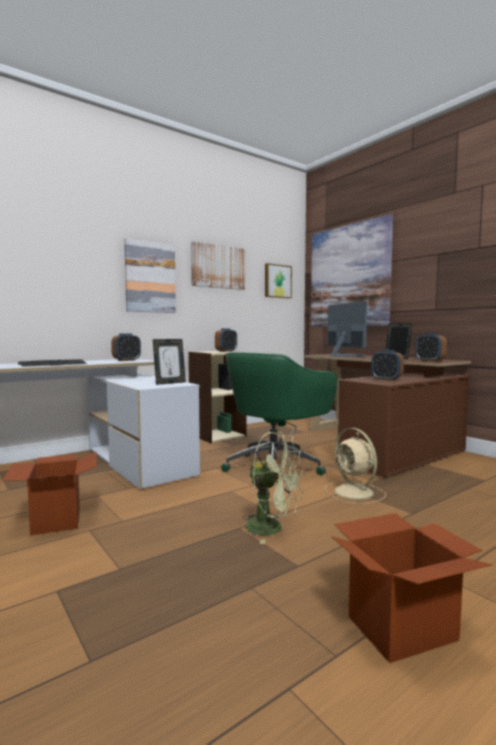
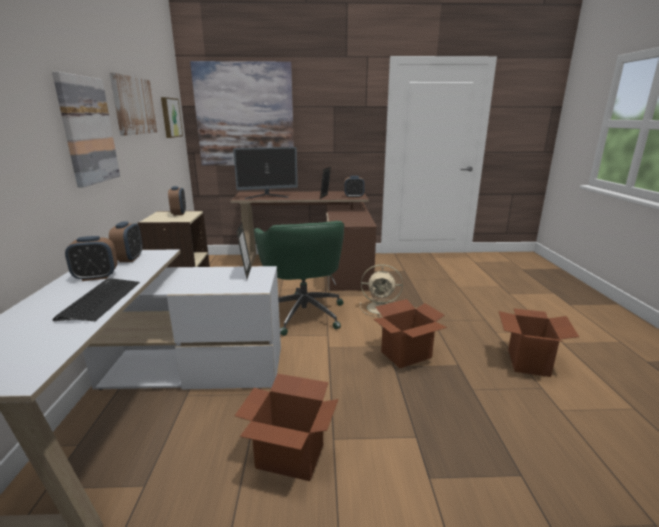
camera: 55 degrees left, 15 degrees up
green fan [242,432,304,544] -> cardboard box [373,299,447,368]
monitor [328,301,367,357] -> monitor turned 150 degrees clockwise [233,147,298,199]
alarm clock [371,350,404,381] -> alarm clock moved to [65,236,118,281]

